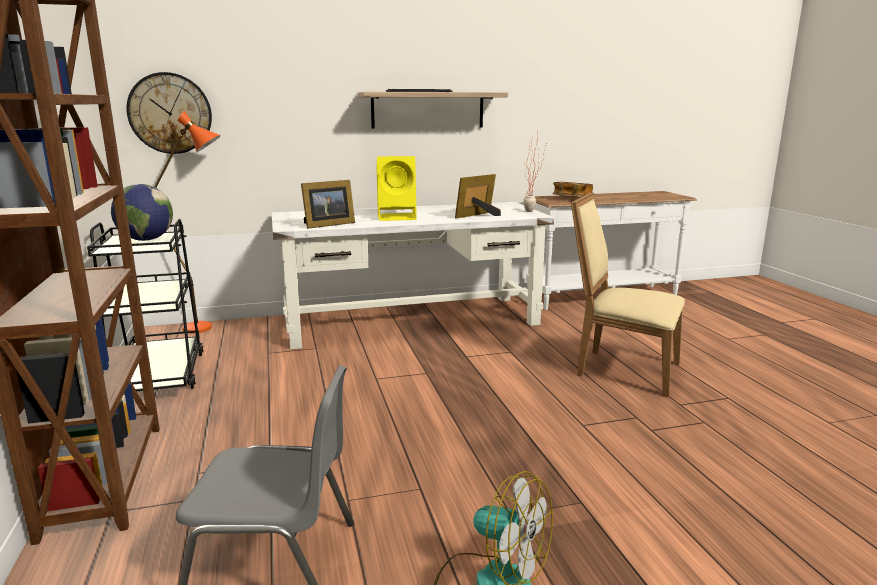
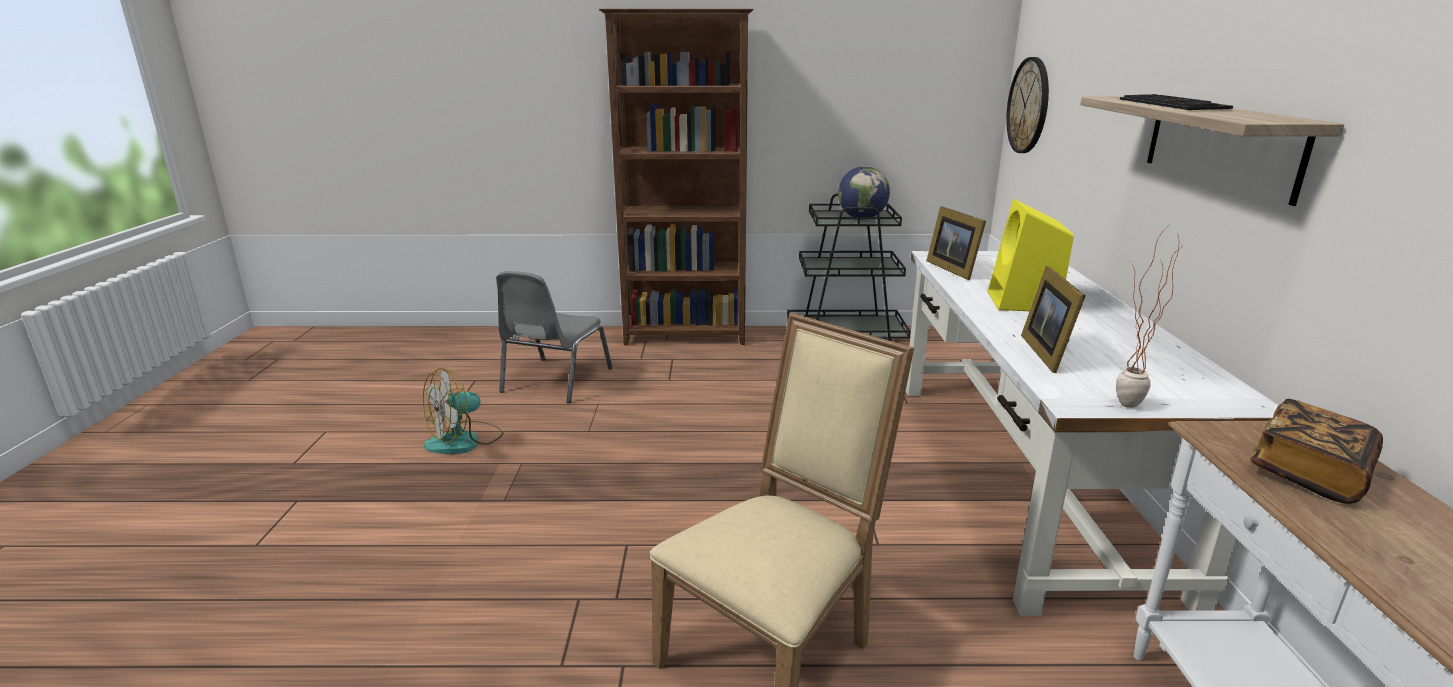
camera: 105 degrees right, 5 degrees up
orange floor lamp [154,111,221,333] -> none
picture frame [455,174,501,218] -> picture frame turned 150 degrees counterclockwise [1021,266,1085,373]

